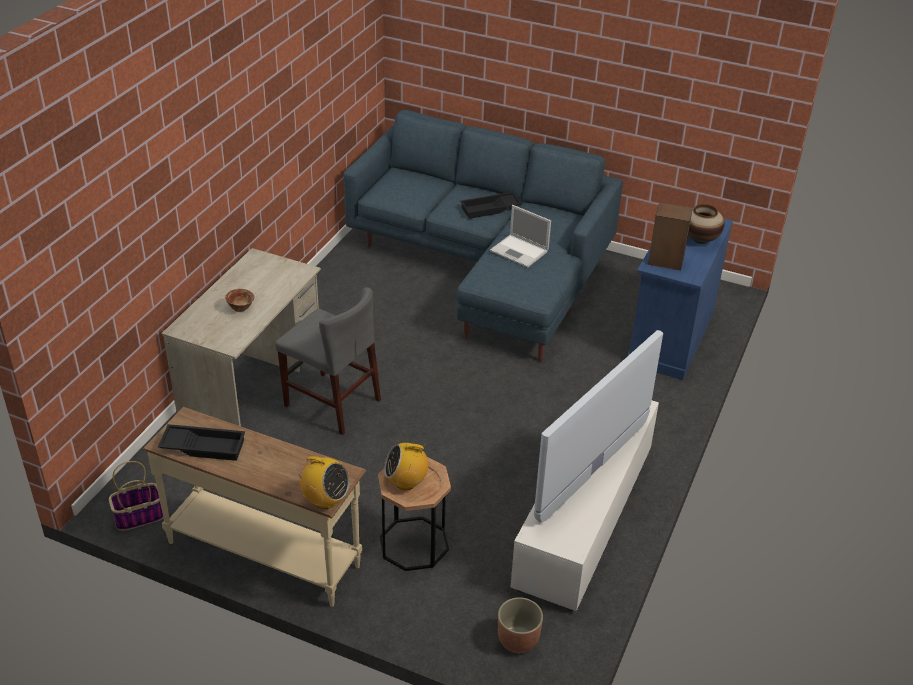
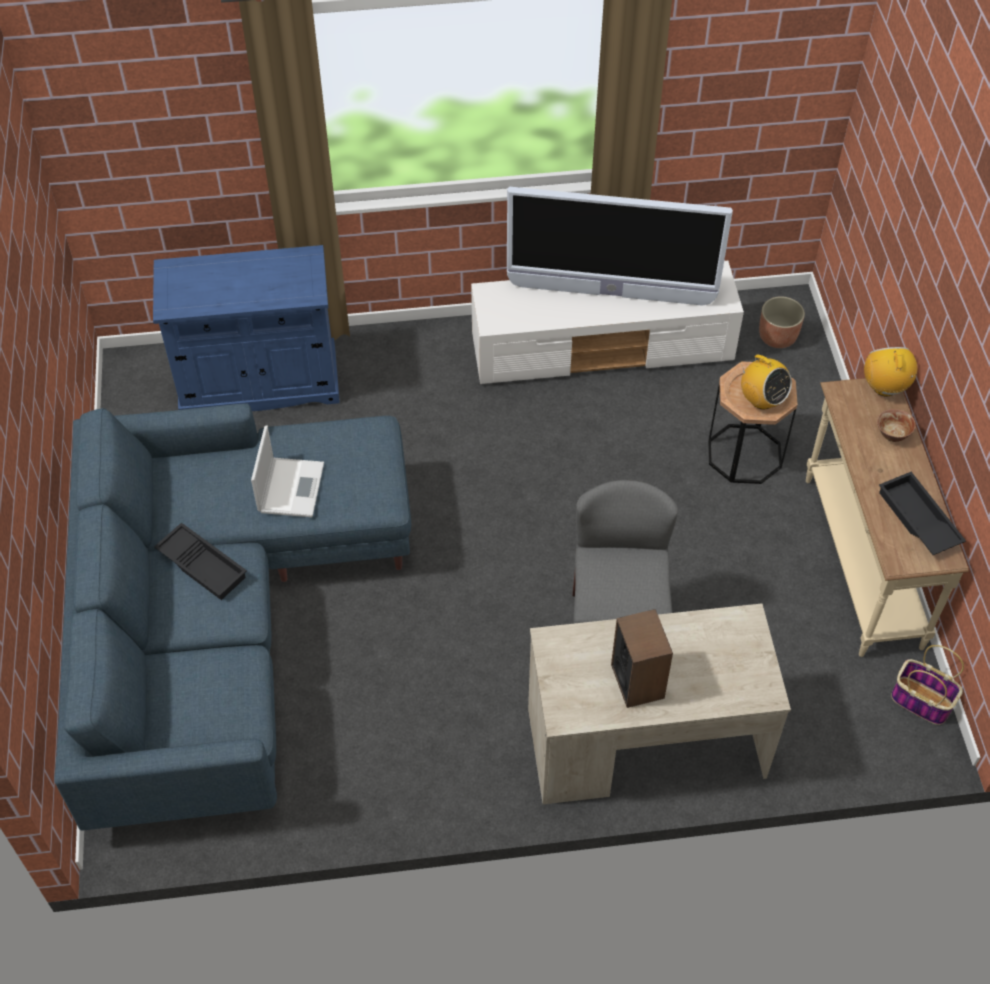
camera: 120 degrees left, 15 degrees up
bowl [225,289,254,312] -> bowl moved to [877,409,916,442]
speaker [648,202,693,270] -> speaker moved to [611,609,673,708]
vase [688,204,725,244] -> none

